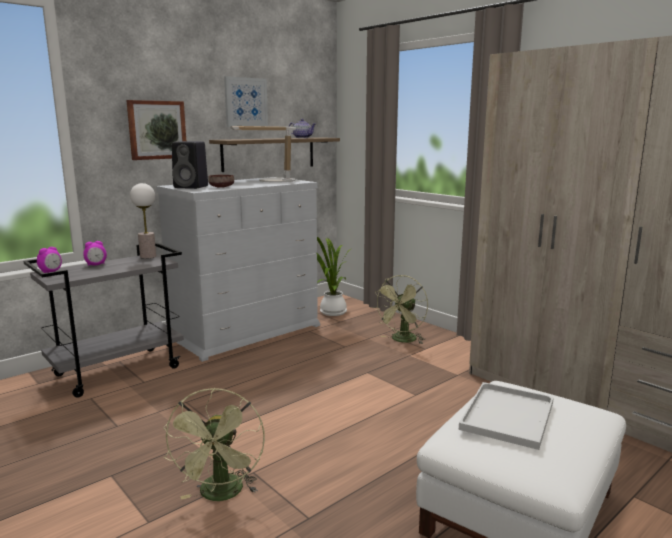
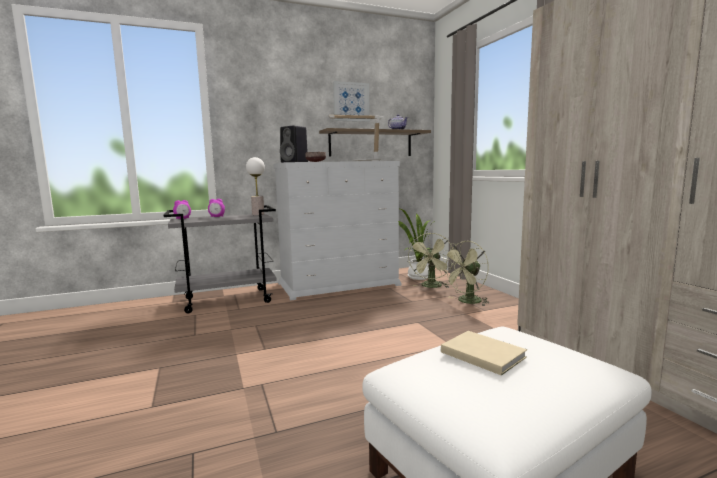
camera: 20 degrees right, 5 degrees down
picture [126,100,186,160] -> none
green fan [163,388,265,501] -> green fan moved to [407,233,454,288]
white tray [459,382,554,450] -> beige book [441,331,527,375]

